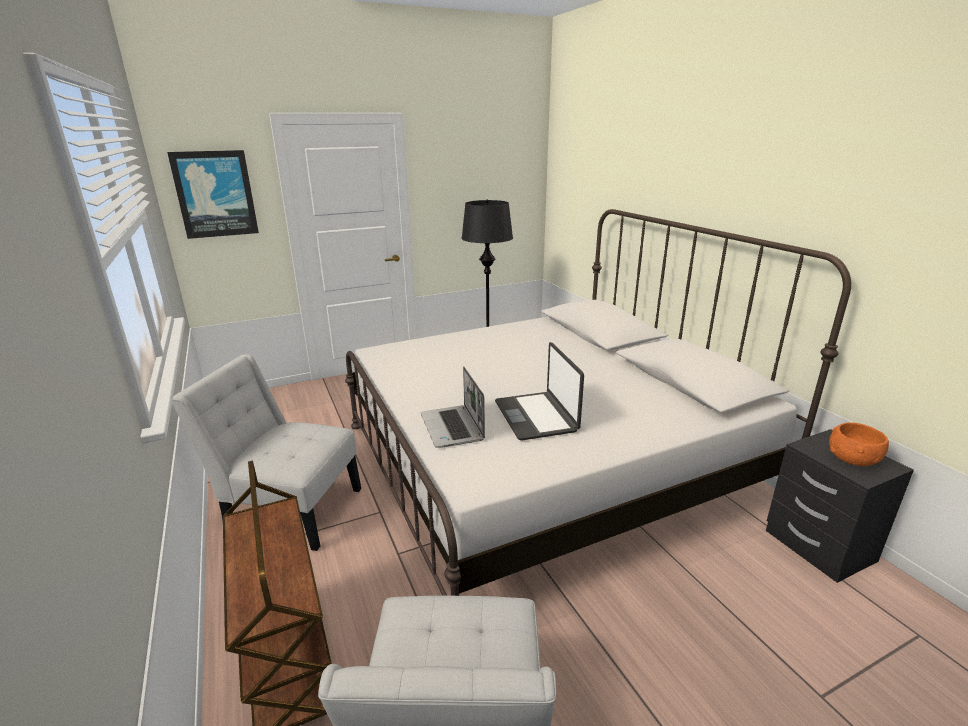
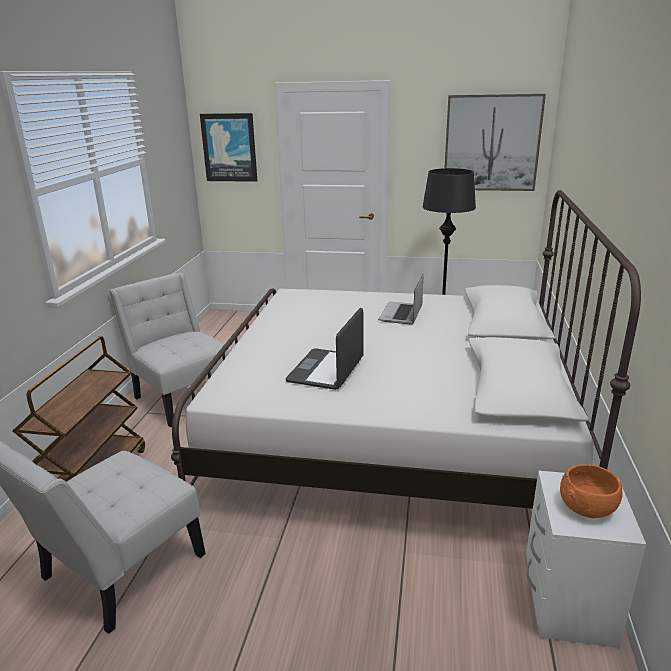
camera: 35 degrees right, 0 degrees up
laptop [421,366,485,448] -> laptop moved to [378,274,423,325]
black nightstand [766,429,914,583] -> white nightstand [526,471,646,648]
none -> picture [445,94,546,191]

